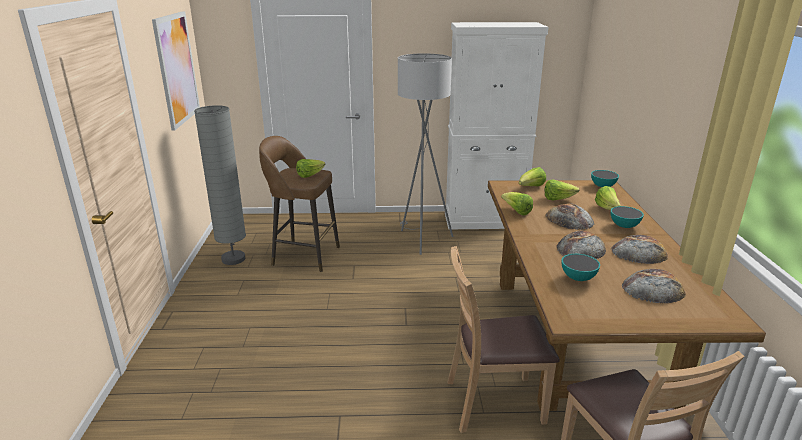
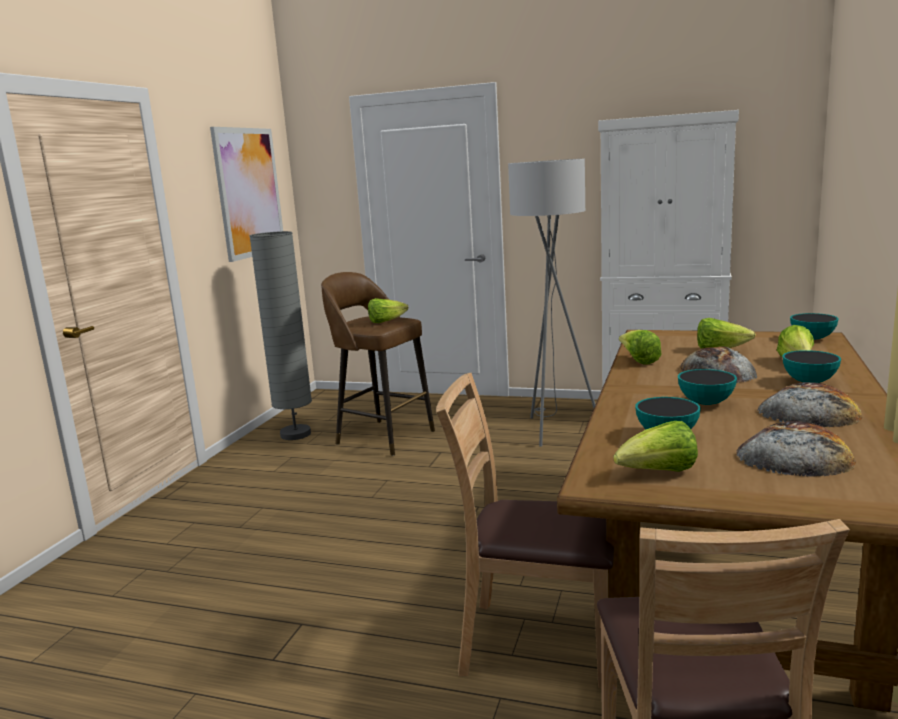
camera: 20 degrees right, 10 degrees down
lettuce [519,167,546,186] -> lettuce moved to [613,421,698,472]
bread [557,230,606,259] -> bowl [678,369,737,405]

